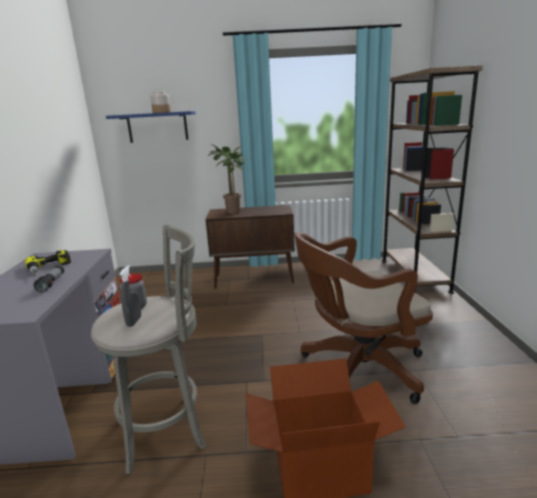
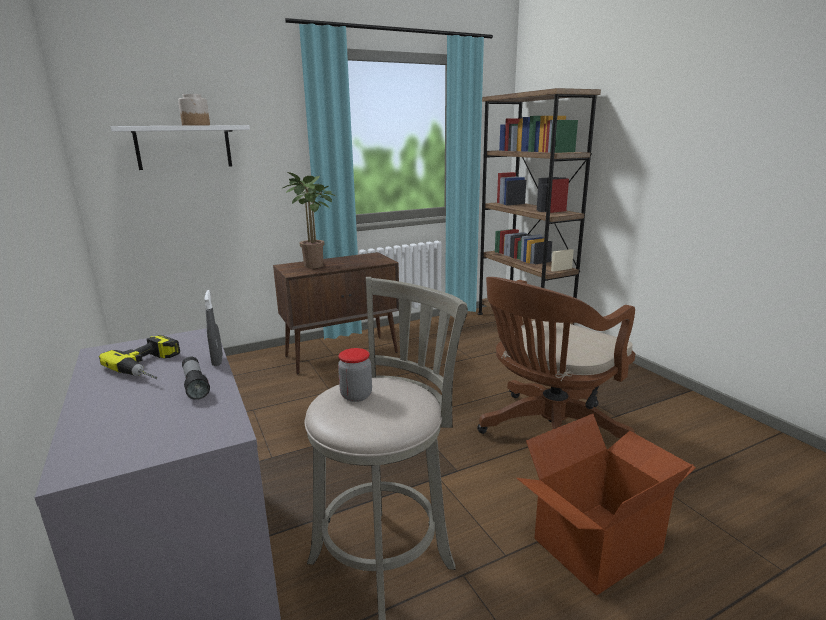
camera: 25 degrees left, 0 degrees up
blue shelf [106,111,196,143] -> white shelf [111,125,250,170]
grey spray bottle [119,265,141,327] -> grey spray bottle moved to [204,290,223,366]

